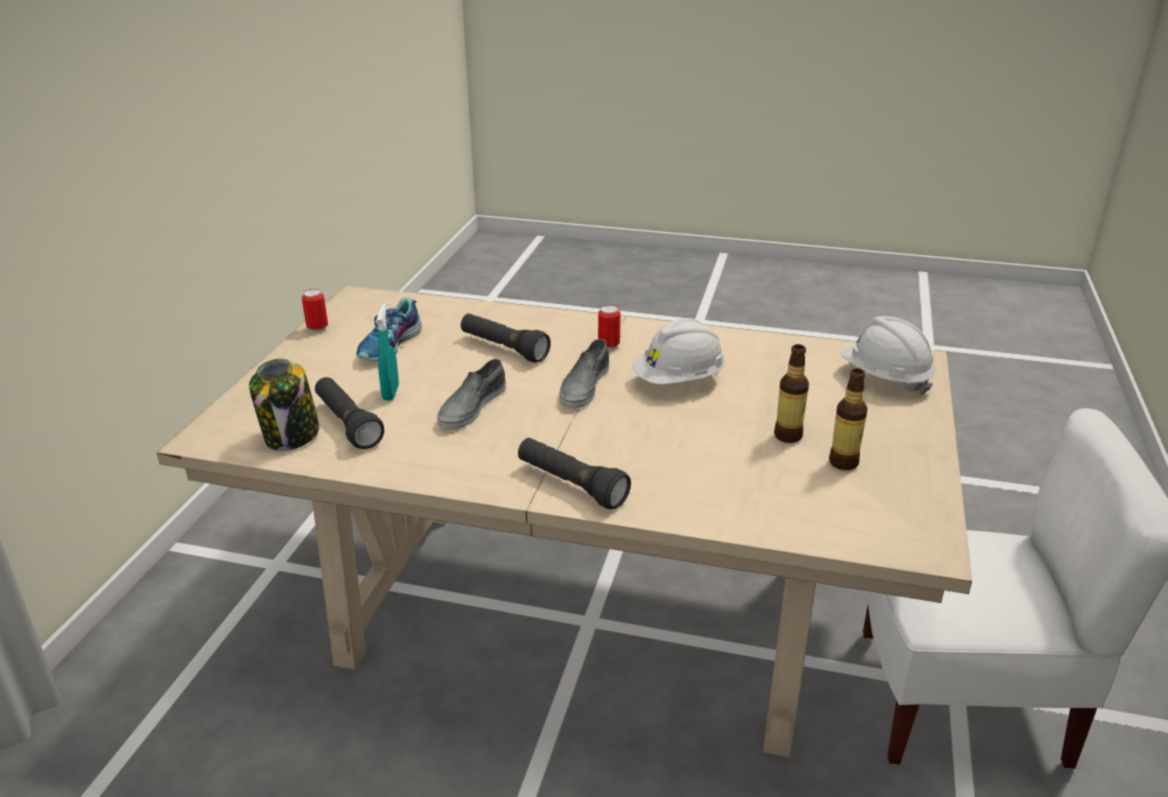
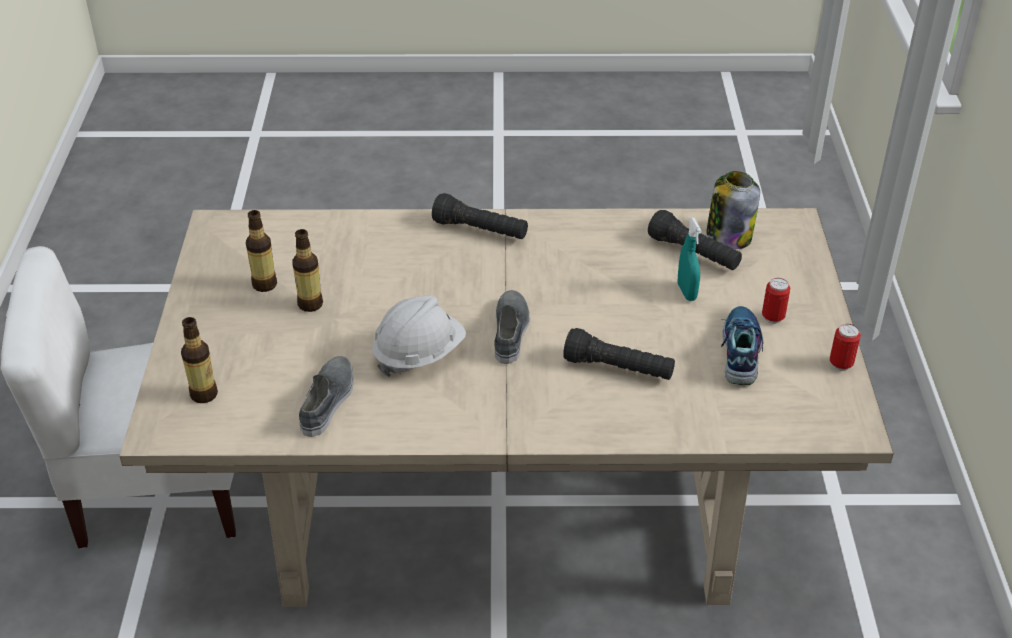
camera: 165 degrees right, 10 degrees up
grey shoe [437,359,506,430] -> grey shoe moved to [299,356,354,437]
can [598,305,621,350] -> can moved to [762,278,790,324]
white hard hat [841,316,936,395] -> bottle [181,317,218,403]

